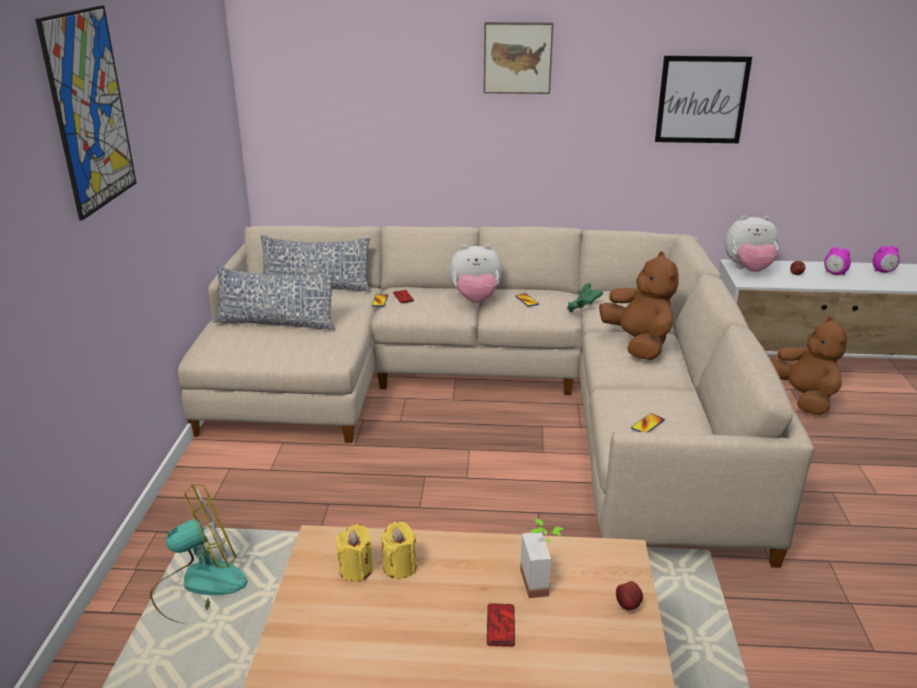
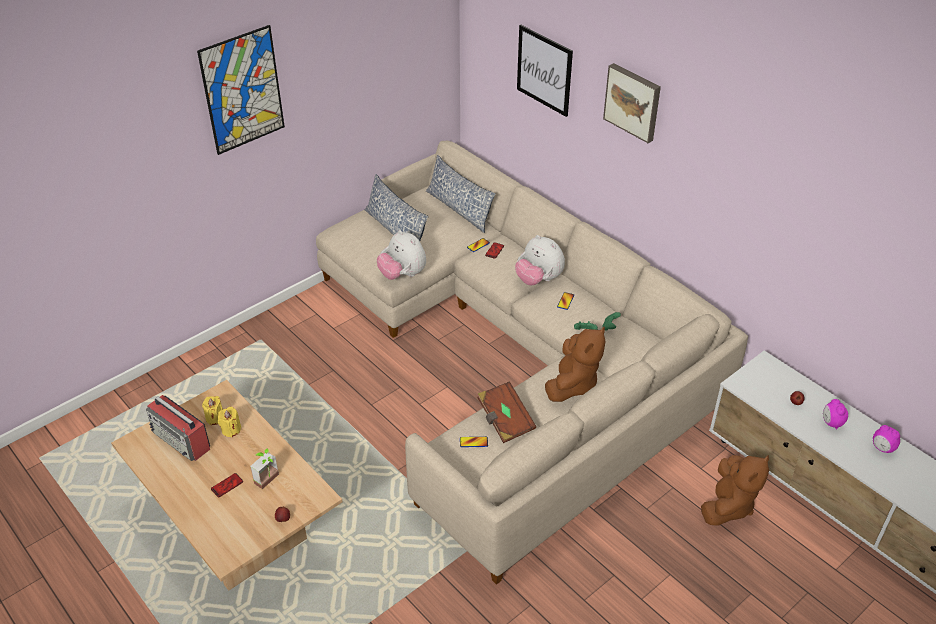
camera: 45 degrees right, 15 degrees up
fan [150,484,248,624] -> none
picture [655,55,752,143] -> picture moved to [517,25,573,117]
plush toy [724,215,779,272] -> plush toy moved to [377,230,426,280]
none -> radio [146,395,210,461]
none -> brown book [477,381,537,443]

